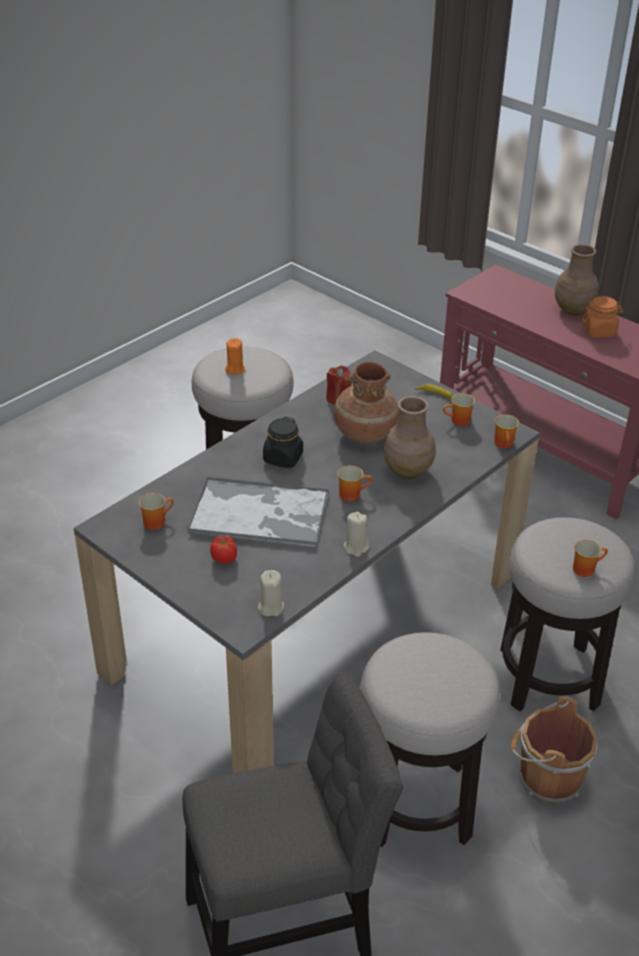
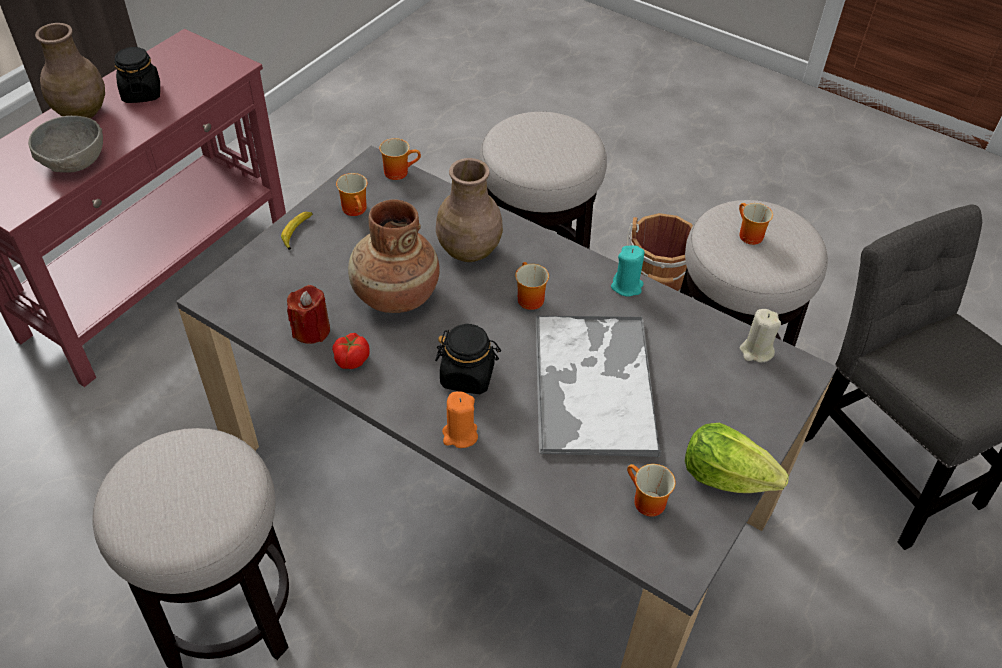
camera: 100 degrees left, 10 degrees up
tomato [210,536,237,564] -> tomato moved to [332,333,370,369]
orange candle [225,338,245,375] -> orange candle moved to [442,391,478,448]
beige candle [344,512,369,557] -> turquoise candle [611,245,644,297]
mug [573,540,608,577] -> mug moved to [739,203,773,245]
orange jar [583,296,623,338] -> black jar [114,47,160,103]
none -> grey bowl [28,116,103,172]
none -> lettuce [685,423,789,493]

